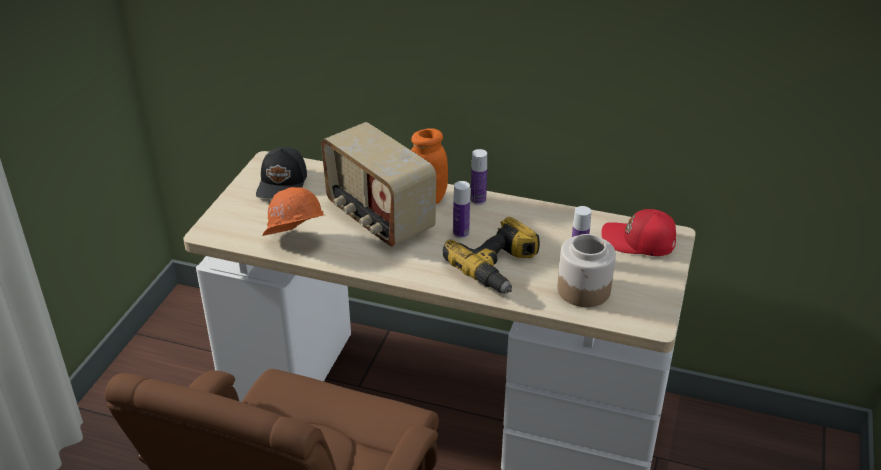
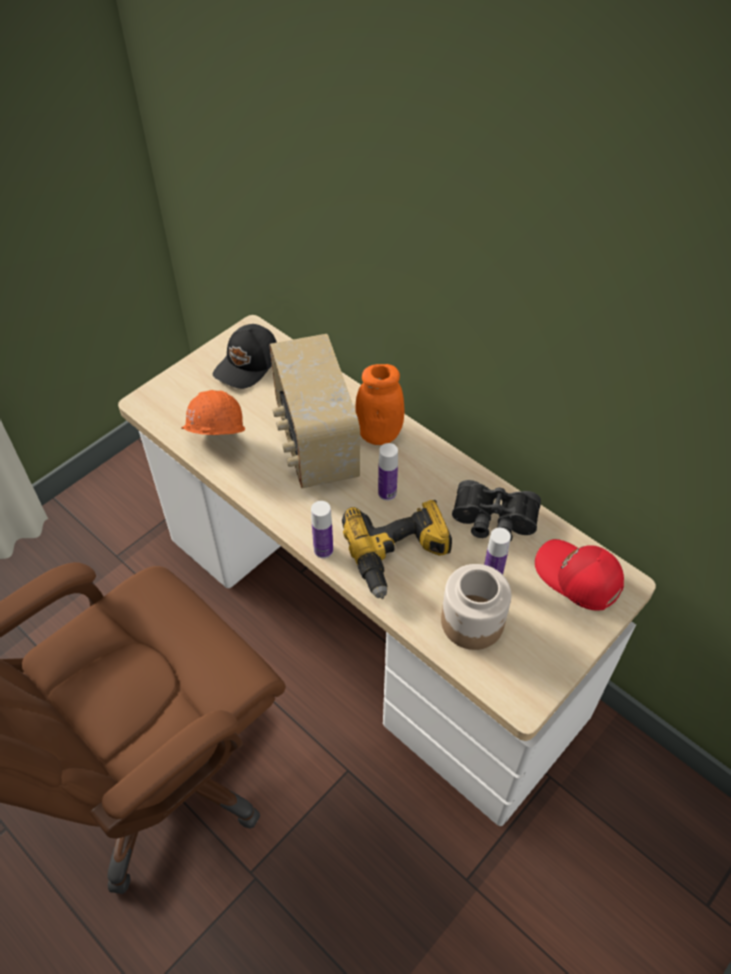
camera: 25 degrees right, 15 degrees up
bottle [471,149,487,205] -> bottle moved to [311,501,333,558]
none -> black binoculars [452,480,541,541]

